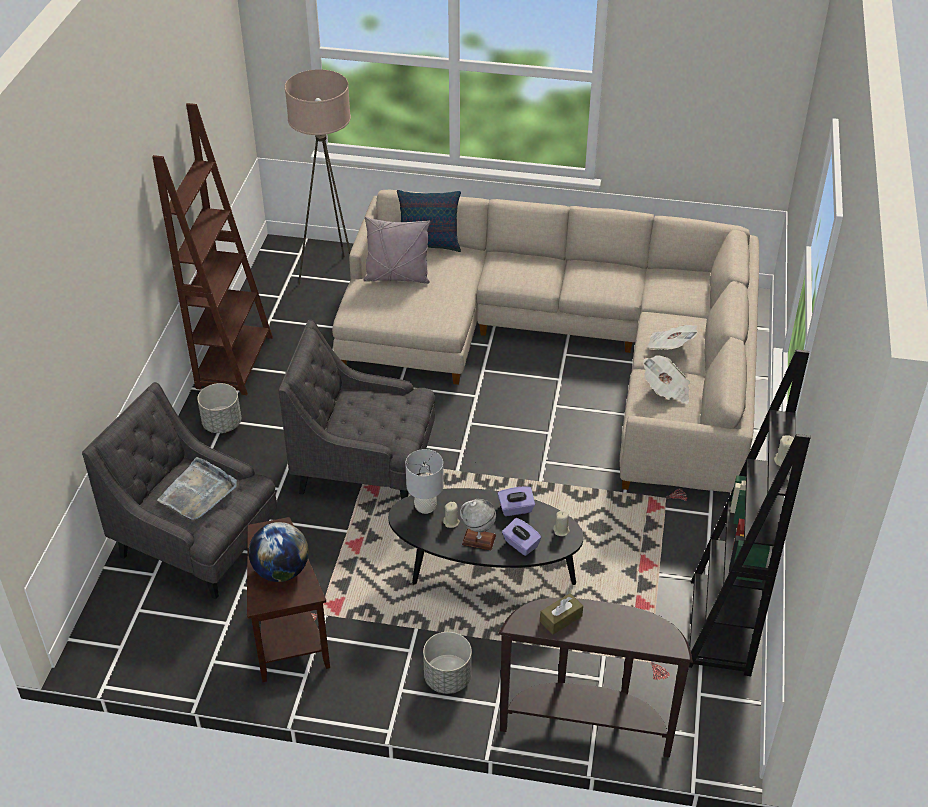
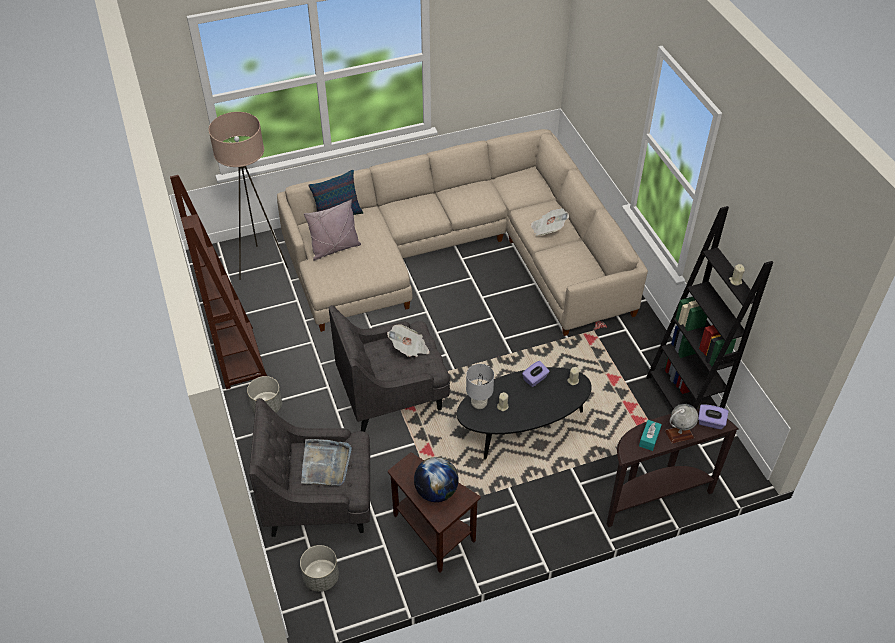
camera: 30 degrees left, 5 degrees up
grey planter [423,632,472,694] -> grey planter moved to [300,545,339,592]
globe [460,498,496,550] -> globe moved to [665,404,698,443]
purple tissue box [502,518,541,556] -> purple tissue box moved to [698,404,729,429]
brown tissue box [540,593,583,634] -> turquoise tissue box [639,420,662,451]
newspaper [643,355,690,404] -> newspaper moved to [387,324,430,357]

